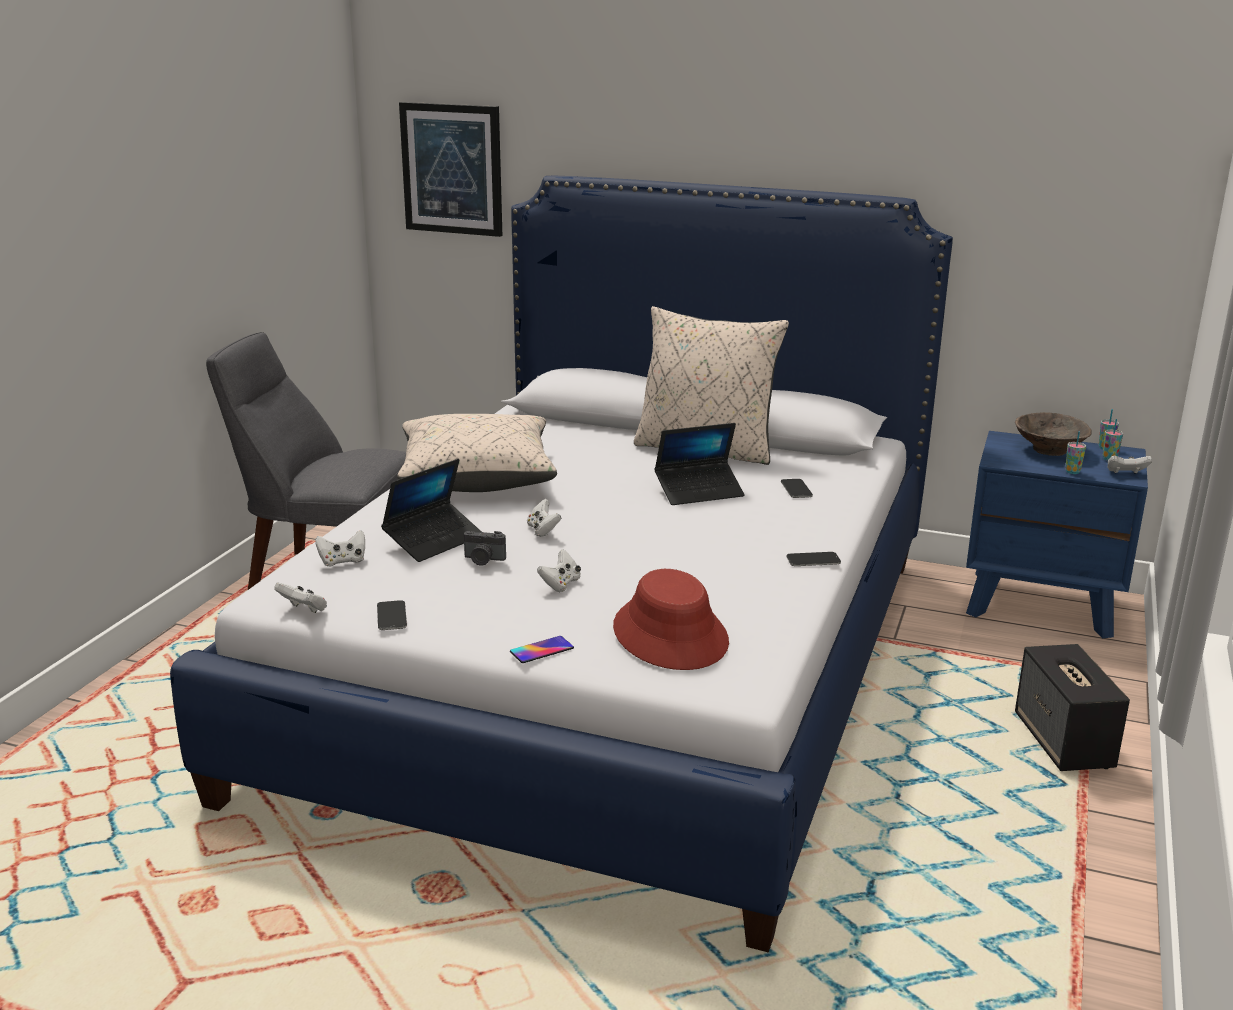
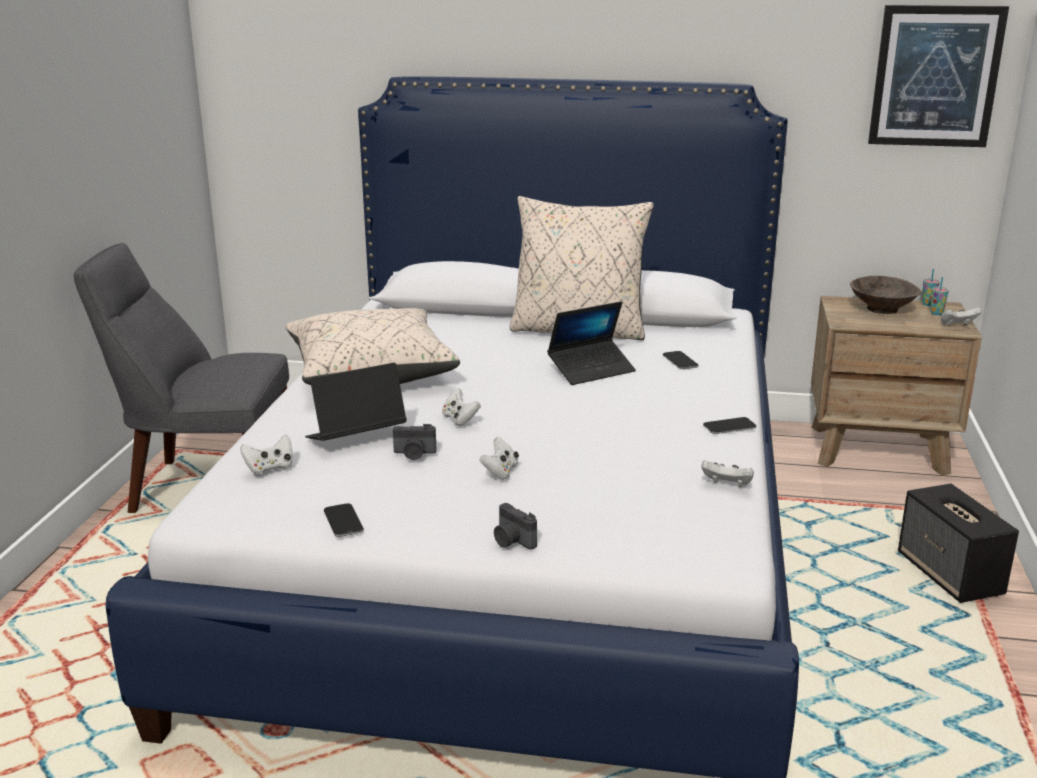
camera: 10 degrees left, 0 degrees up
white game controller [274,582,327,613] -> white game controller moved to [701,460,754,487]
laptop [381,459,482,562] -> laptop turned 150 degrees counterclockwise [305,363,407,441]
picture [399,102,502,237] -> picture moved to [868,5,1009,147]
phone [510,636,574,663] -> camera [494,503,537,550]
red hat [613,569,729,670] -> none
blue nightstand [966,431,1148,638] -> brown nightstand [811,296,982,476]
cup [1065,431,1086,474] -> none

